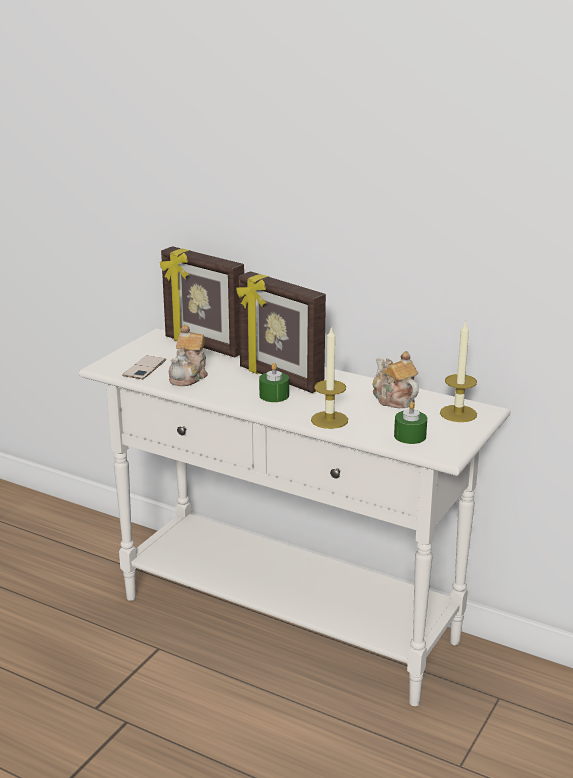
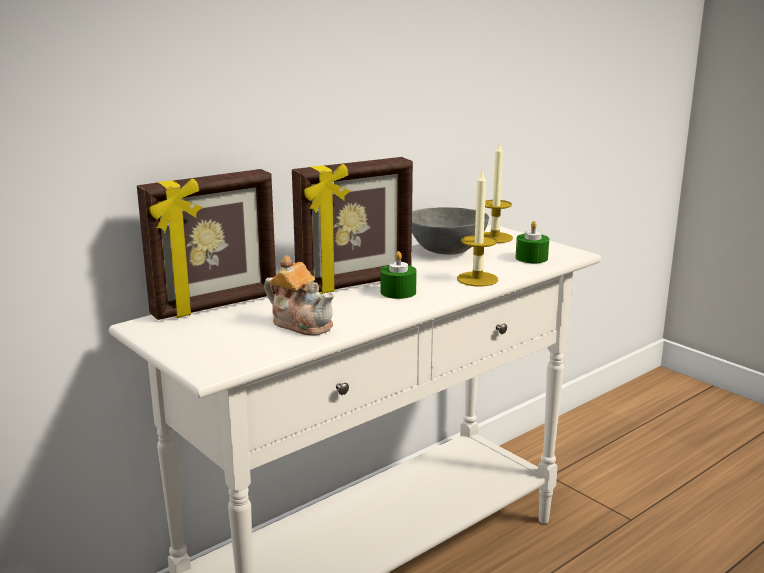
camera: 70 degrees left, 5 degrees down
phone [122,355,166,379] -> none
teapot [372,351,419,408] -> grey bowl [412,207,489,255]

